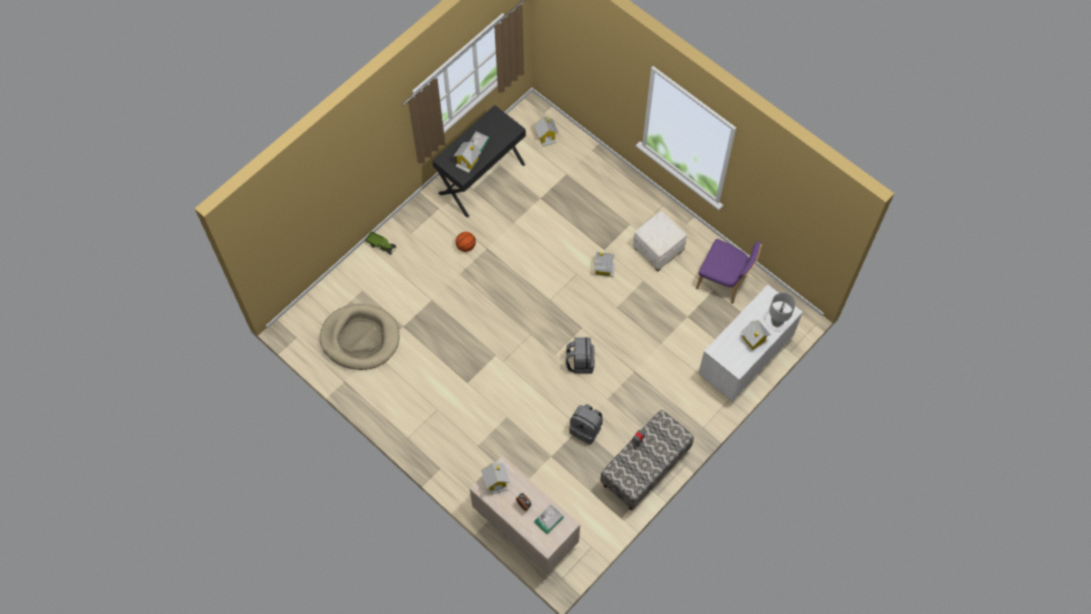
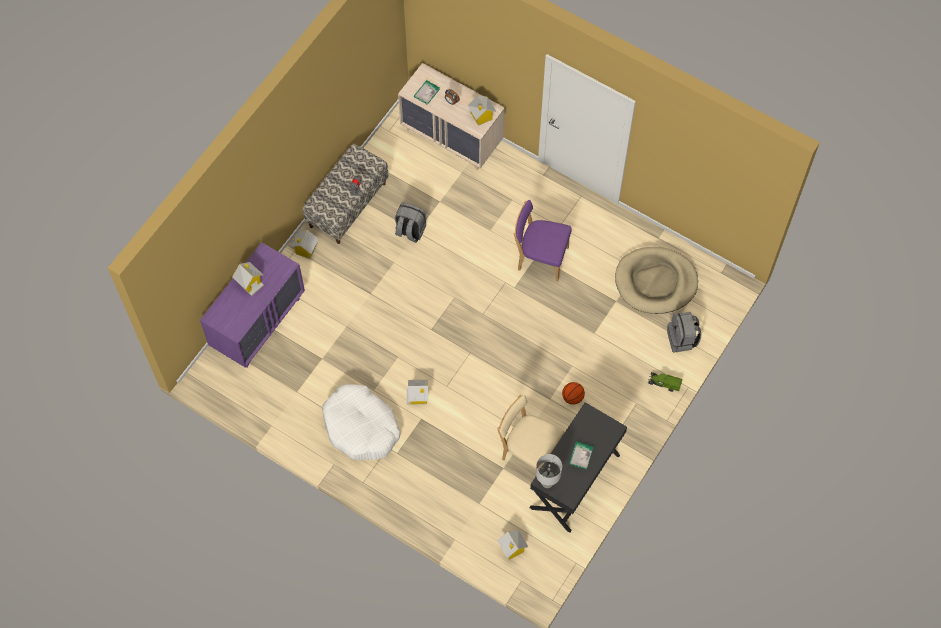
camera: 170 degrees right, 0 degrees up
toy house [454,141,481,173] -> toy house moved to [291,230,319,259]
grey backpack [566,337,595,374] -> grey backpack moved to [667,312,701,353]
white ottoman [633,211,687,271] -> white dog bed [322,384,401,461]
purple chair [696,239,762,304] -> purple chair moved to [514,200,572,282]
white dresser [698,285,803,401] -> purple dresser [200,242,305,368]
grey table lamp [769,292,796,327] -> grey table lamp moved to [536,454,562,488]
none -> beige chair [497,395,564,472]

